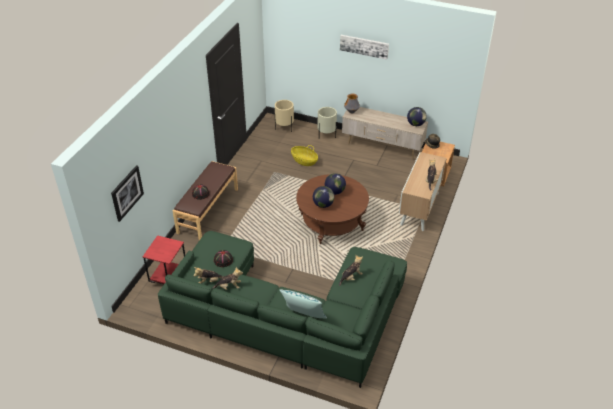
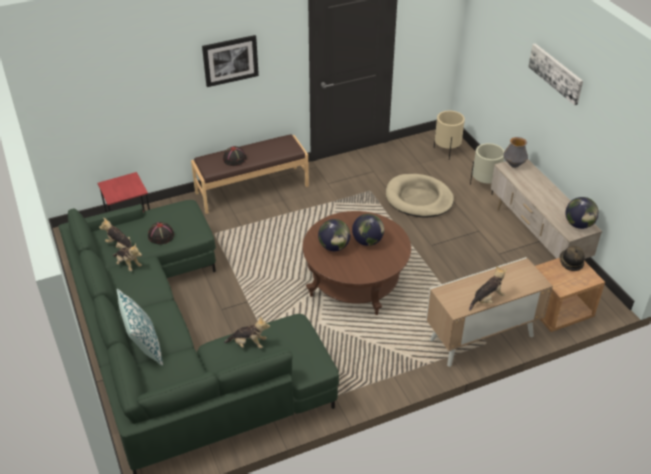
camera: 45 degrees right, 0 degrees up
picture [111,165,144,222] -> picture moved to [202,35,259,87]
basket [291,145,318,166] -> beige dog bed [386,174,454,218]

